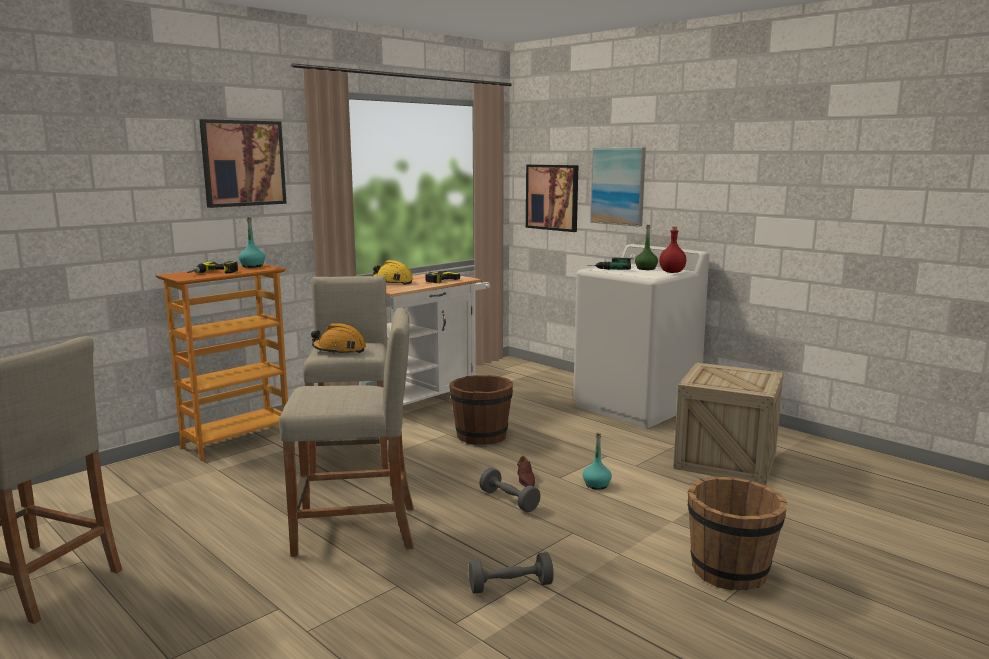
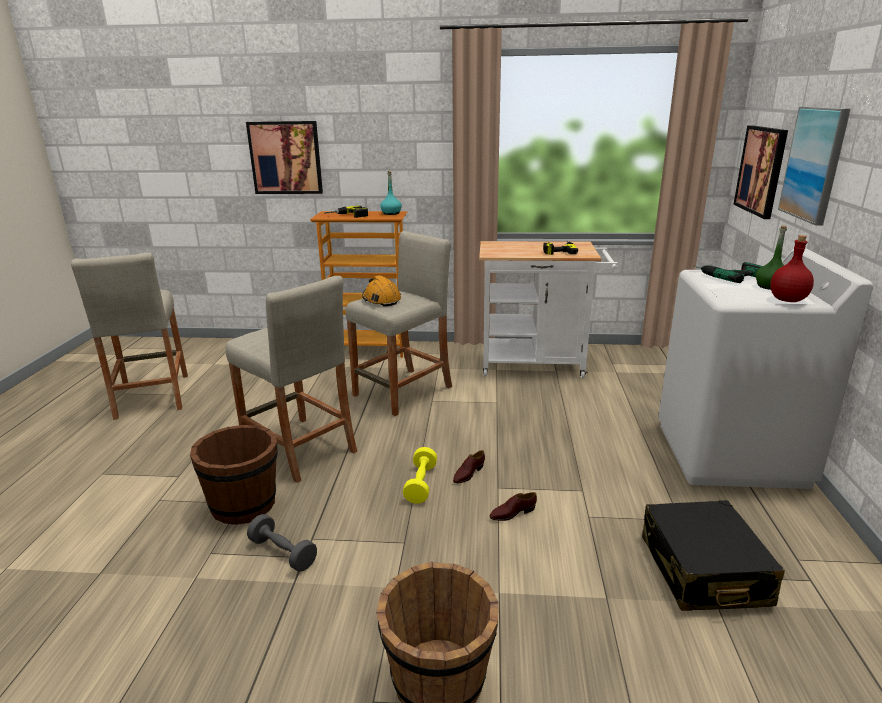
camera: 50 degrees right, 10 degrees up
picture [199,119,287,208] -> picture moved to [246,121,323,194]
yellow hard hat [373,260,413,285] -> none
brown bucket [449,375,513,445] -> brown bucket moved to [190,425,278,525]
grey dumbbell [479,468,540,512] -> yellow dumbbell [403,447,437,504]
turquoise bottle [583,432,612,490] -> brown shoe [489,492,537,521]
crate [673,362,783,485] -> black suitcase [642,500,785,611]

